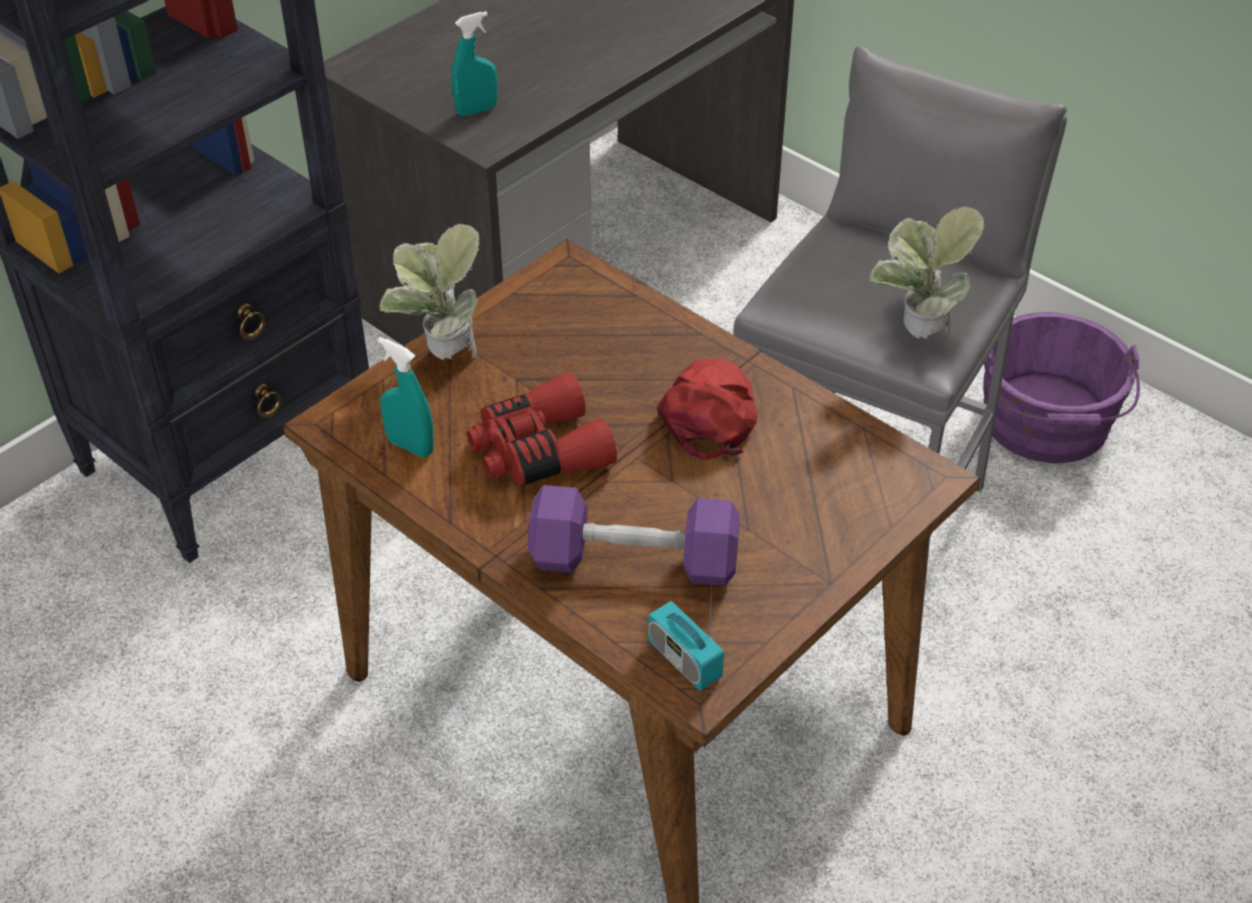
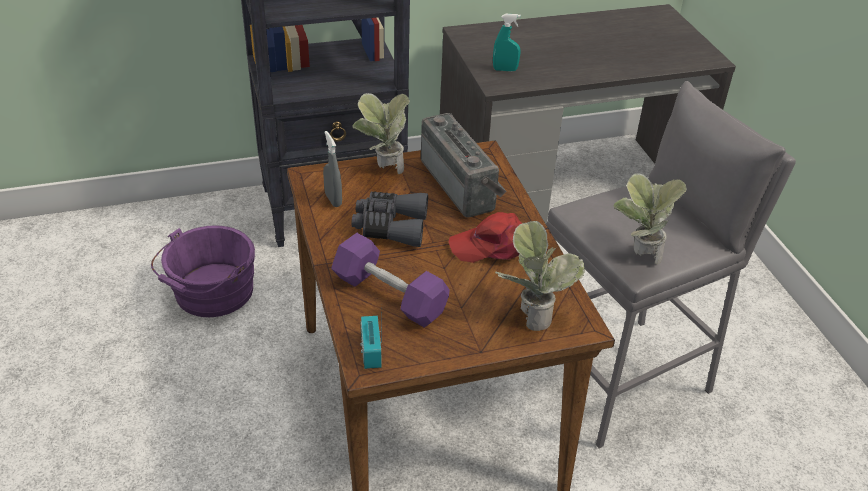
camera: 30 degrees right, 5 degrees down
turquoise spray bottle [378,337,434,457] -> grey spray bottle [323,131,342,207]
red binoculars [467,372,617,487] -> grey binoculars [351,192,428,247]
red cap [657,358,757,460] -> red cap turned 135 degrees counterclockwise [448,212,522,263]
purple bucket [983,312,1140,463] -> purple bucket moved to [151,225,255,317]
none -> radio [421,113,506,217]
none -> potted plant [495,221,585,331]

